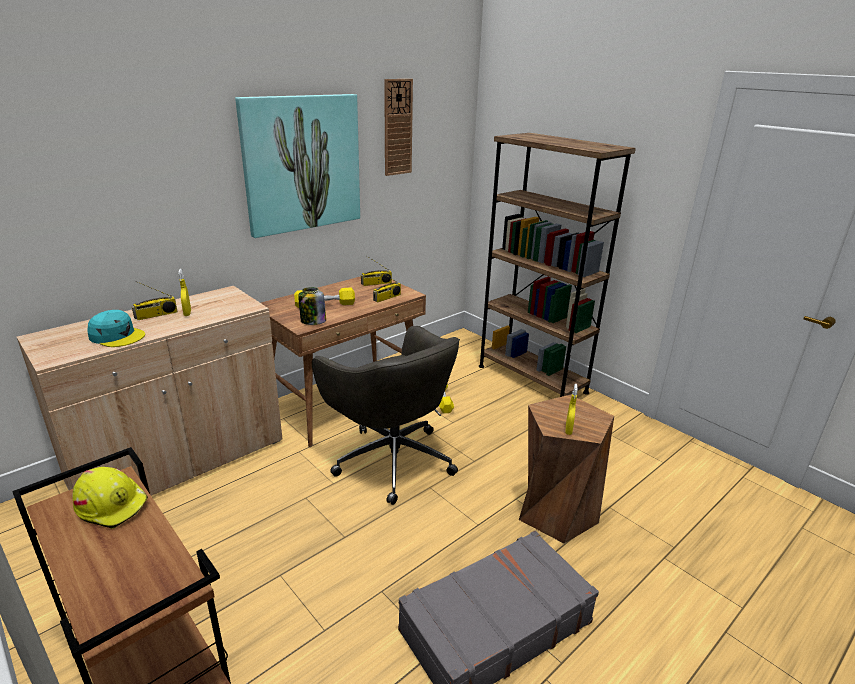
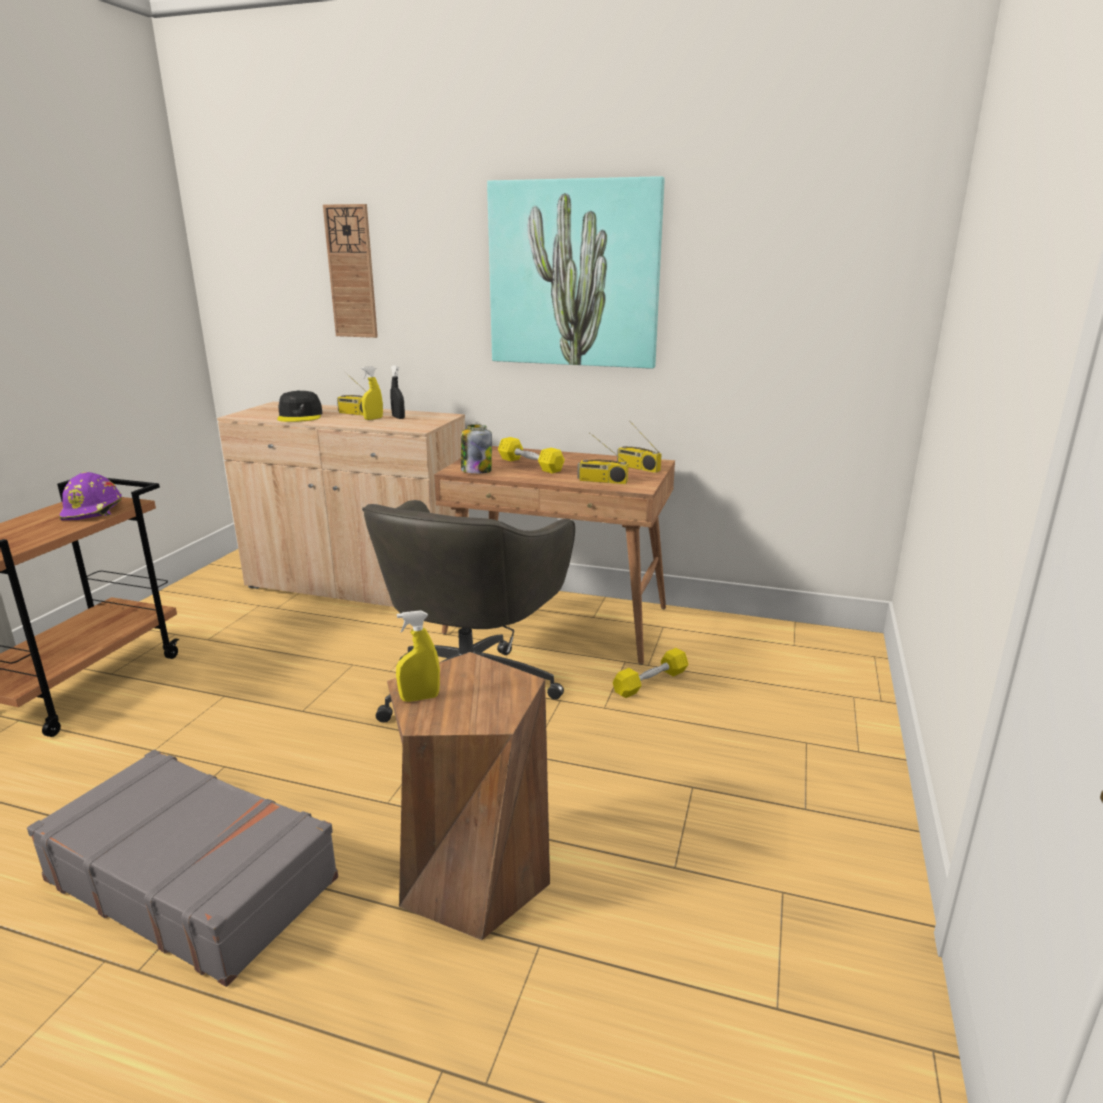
camera: 60 degrees right, 5 degrees down
yellow hard hat [72,467,148,529] -> purple hard hat [59,472,122,520]
turquoise cap [87,310,145,347] -> black cap [277,390,322,422]
wall clock [384,79,413,176] -> wall clock moved to [323,204,378,338]
brown bookcase [479,133,636,397] -> none
none -> black spray bottle [390,365,405,419]

